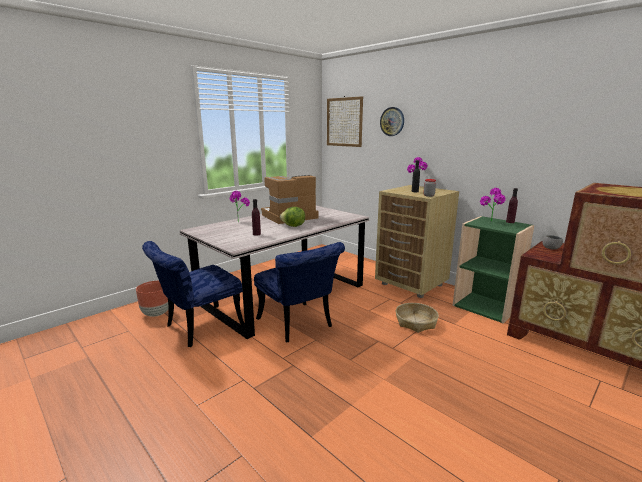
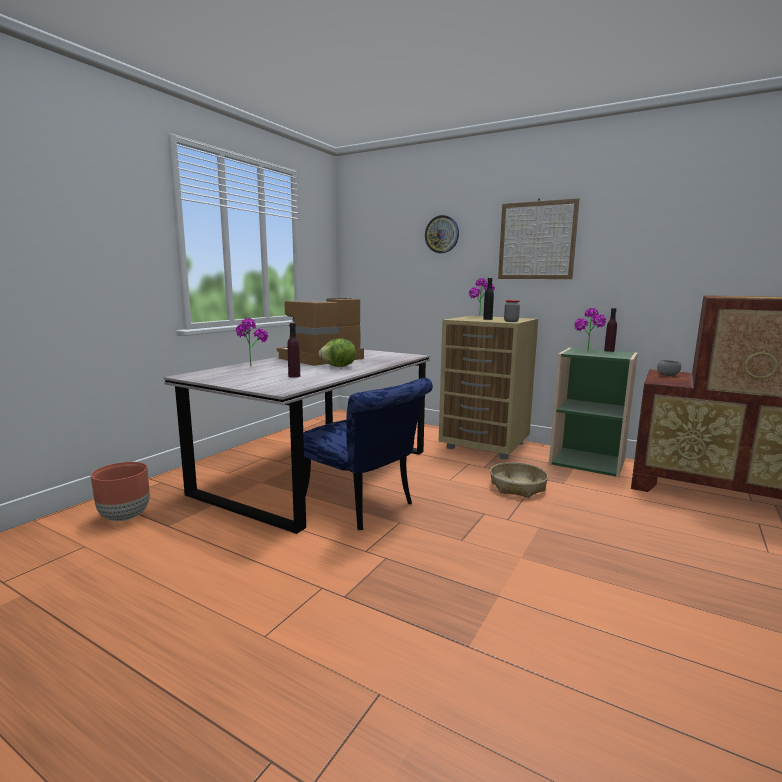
camera: 15 degrees left, 5 degrees down
blue chair [142,241,245,347] -> none
picture [327,96,363,147] -> picture moved to [498,198,580,279]

